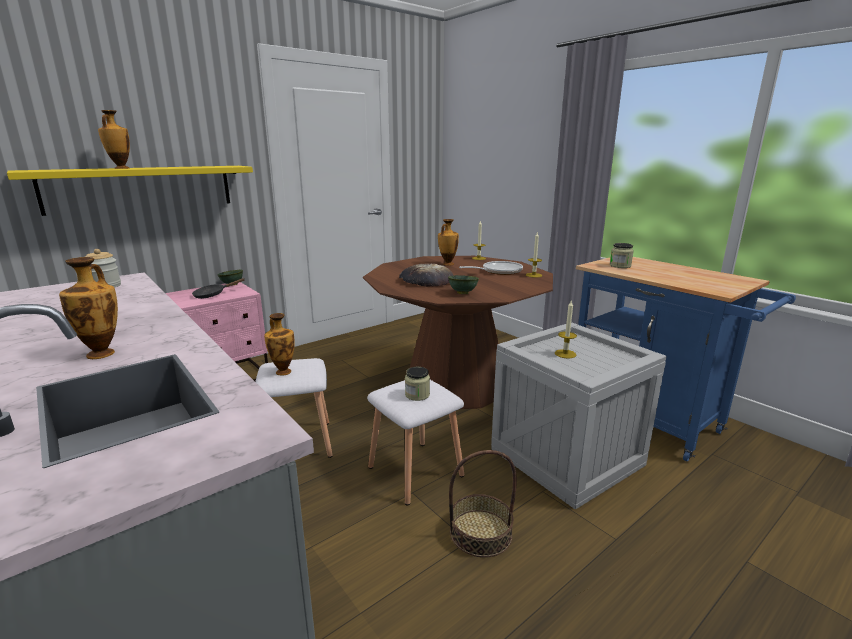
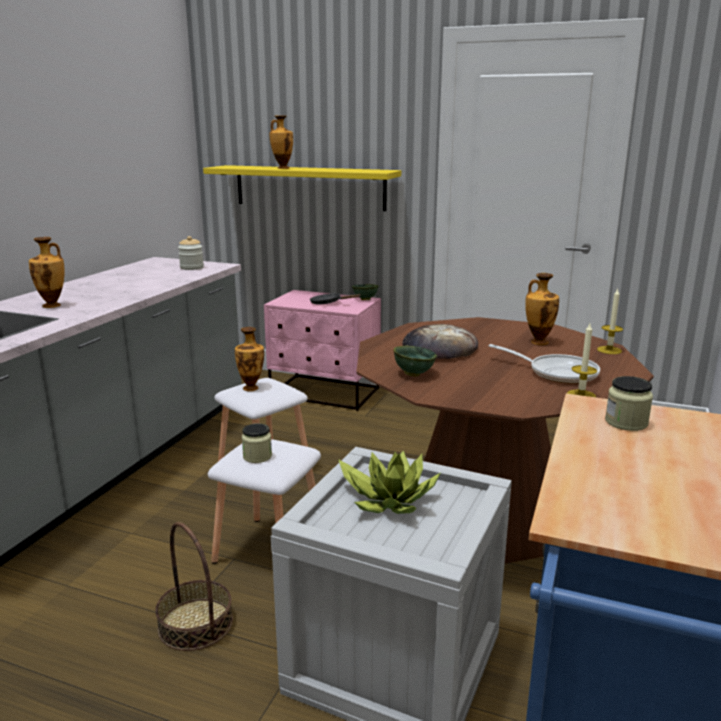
camera: 60 degrees right, 0 degrees up
candle [555,301,577,358] -> potted plant [338,451,441,514]

